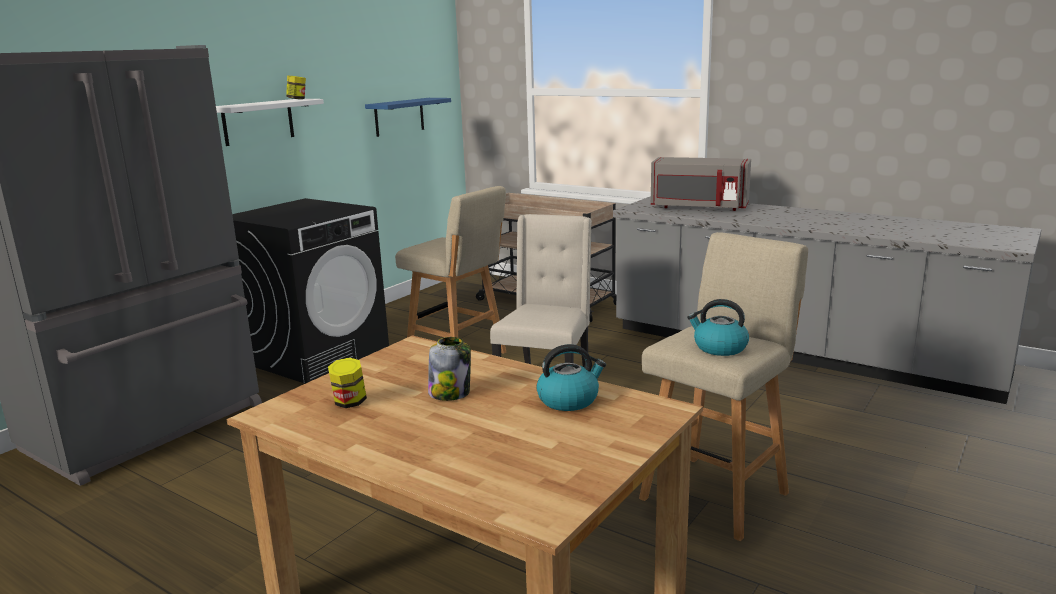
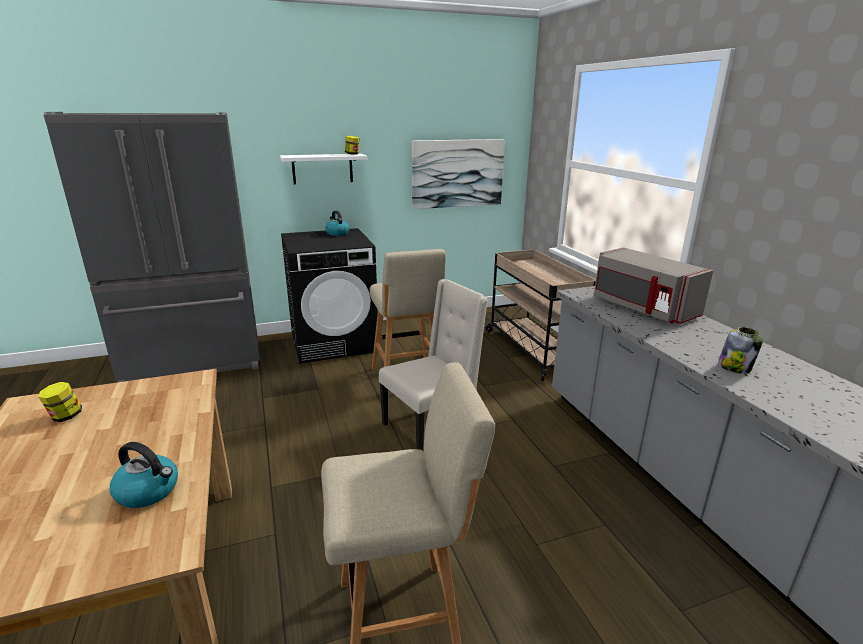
camera: 35 degrees right, 5 degrees up
blue shelf [365,98,451,137] -> picture [412,139,505,209]
jar [428,337,471,401] -> jar moved to [718,327,763,374]
kettle [687,299,749,356] -> kettle moved to [325,211,350,236]

